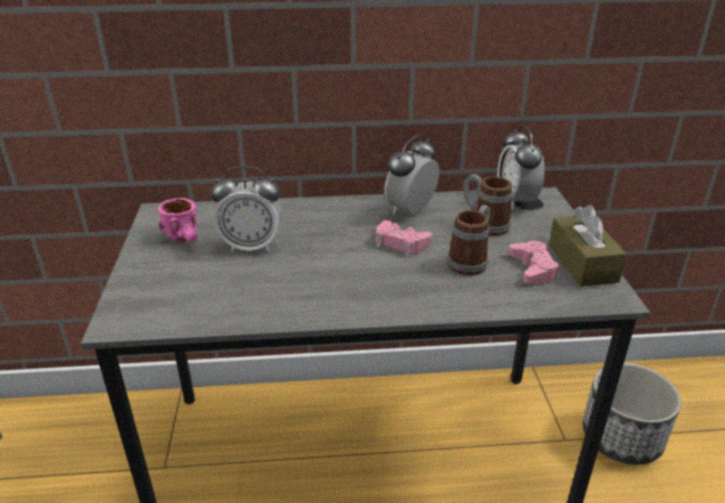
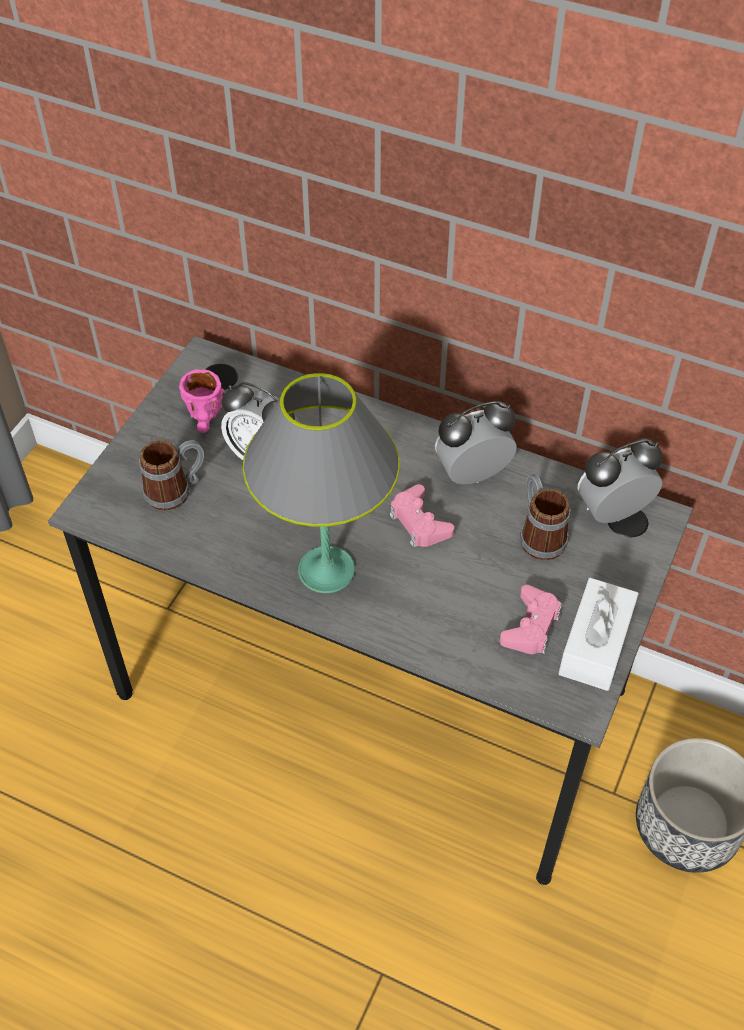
camera: 30 degrees right, 20 degrees up
mug [447,205,490,276] -> mug moved to [139,440,204,511]
alarm clock [497,125,545,210] -> alarm clock turned 45 degrees clockwise [577,438,663,523]
brown tissue box [549,205,627,286] -> white tissue box [559,578,639,691]
none -> grey table lamp [243,373,400,593]

